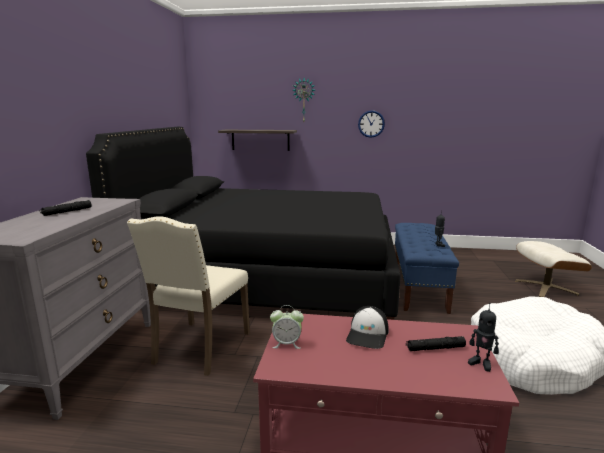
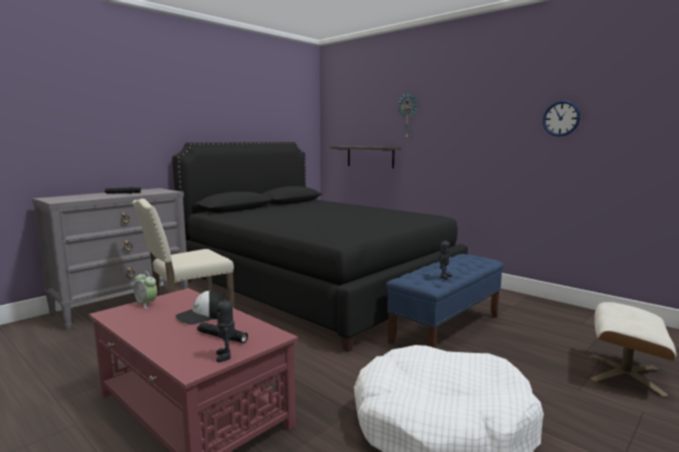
camera: 35 degrees right, 5 degrees down
wall clock [358,111,385,138] -> wall clock moved to [543,100,580,137]

